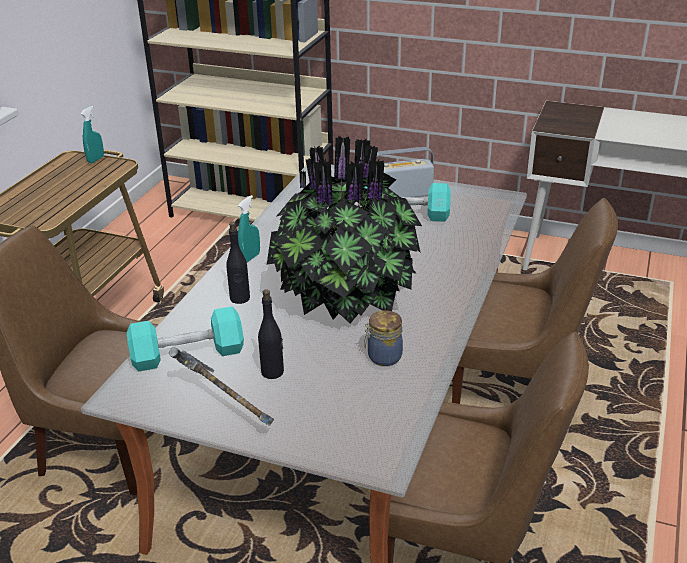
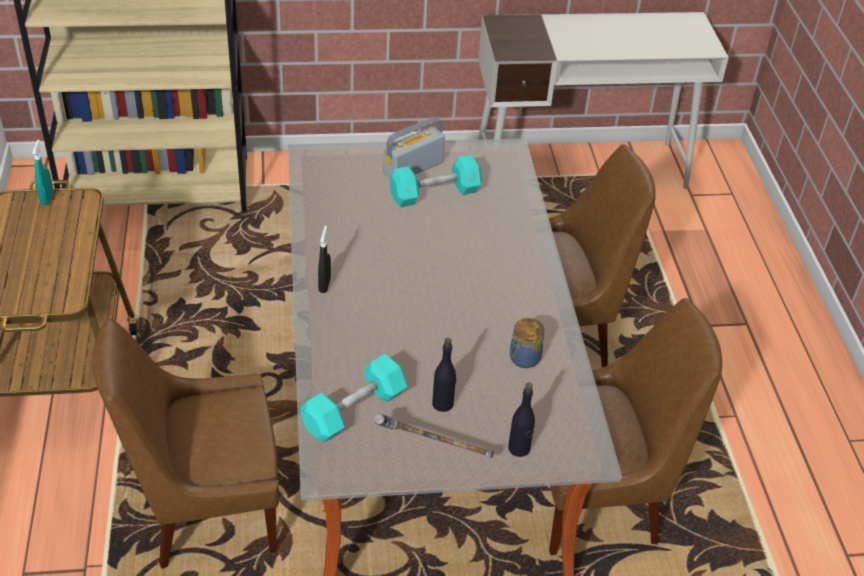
camera: 30 degrees left, 10 degrees up
black bottle [226,222,250,304] -> black bottle moved to [508,382,535,457]
turquoise spray bottle [238,195,260,262] -> black spray bottle [318,226,331,293]
potted plant [267,136,422,323] -> none

